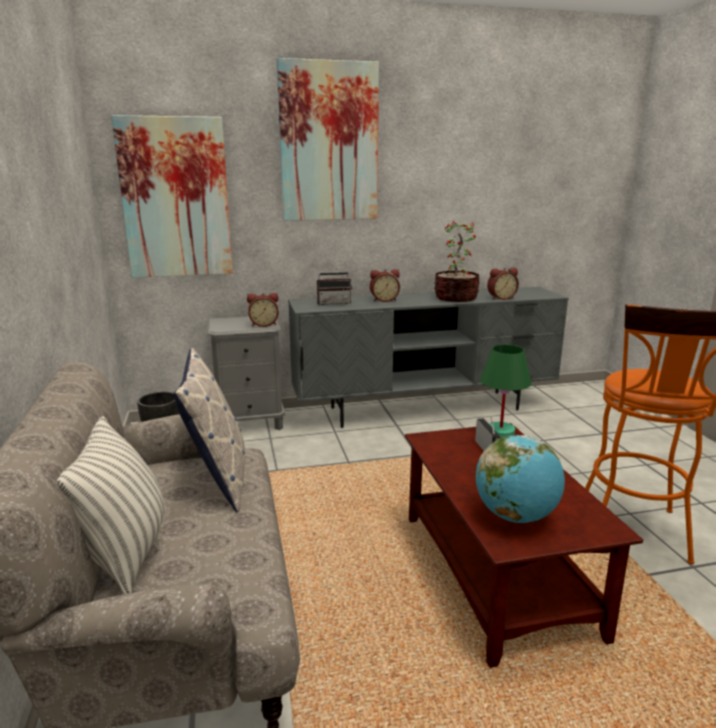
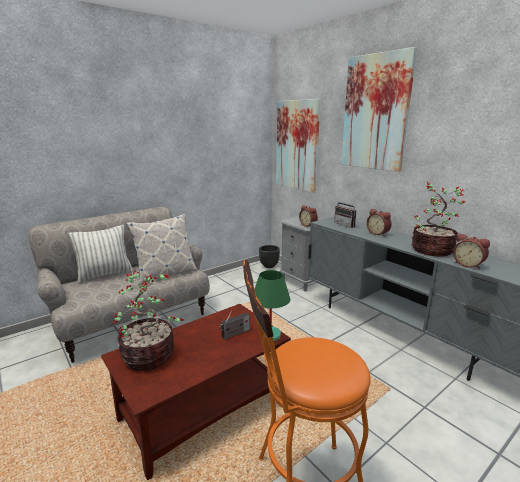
camera: 65 degrees right, 0 degrees up
globe [476,435,565,523] -> potted plant [113,270,184,371]

